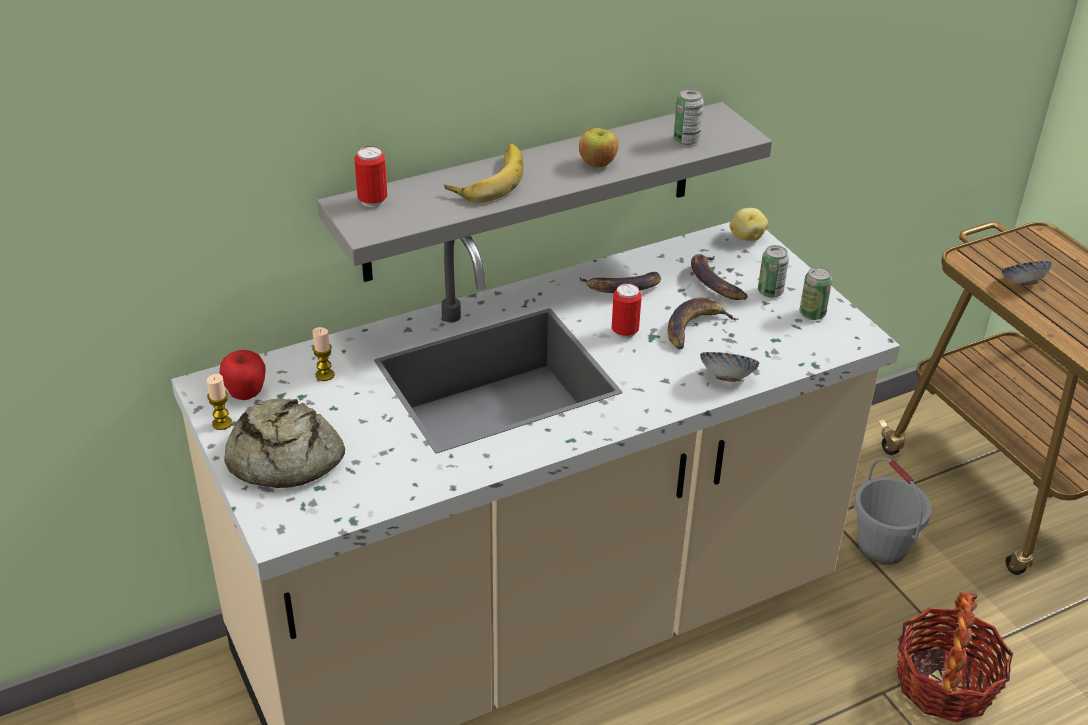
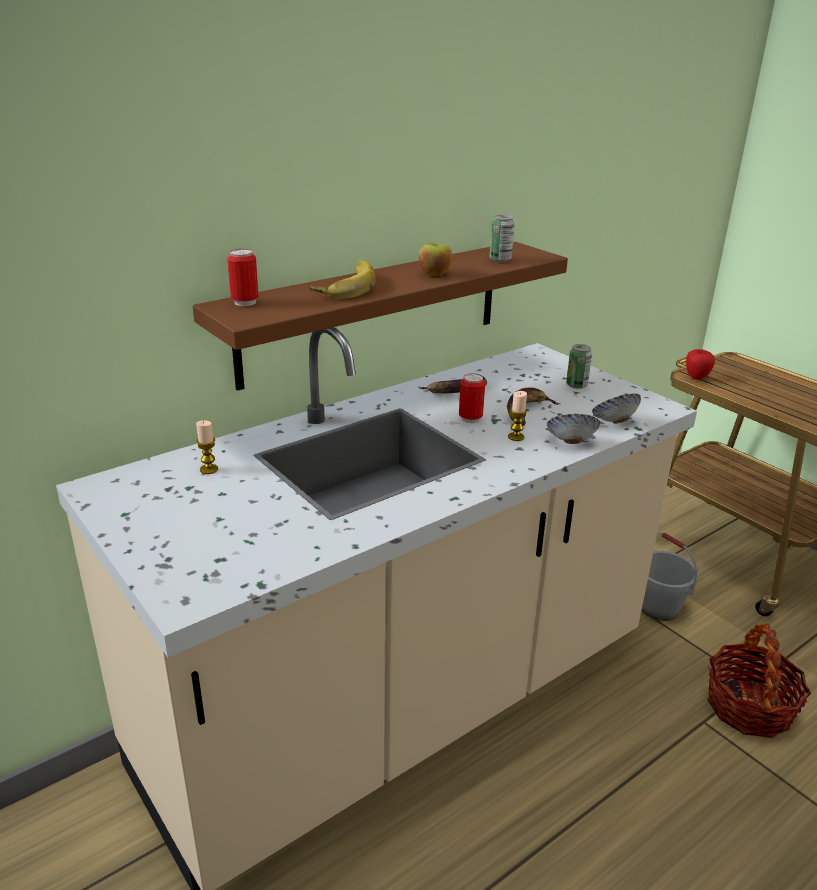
camera: 10 degrees left, 10 degrees down
candle [206,374,232,430] -> candle moved to [508,391,527,441]
apple [220,350,266,400] -> apple moved to [686,349,715,380]
bread [224,398,345,488] -> none
grey shelf [317,102,772,282] -> brown shelf [193,242,568,391]
banana [691,254,748,300] -> none
potato [729,208,768,241] -> none
can [799,267,832,320] -> none
bowl [1002,260,1052,286] -> bowl moved to [592,393,641,424]

